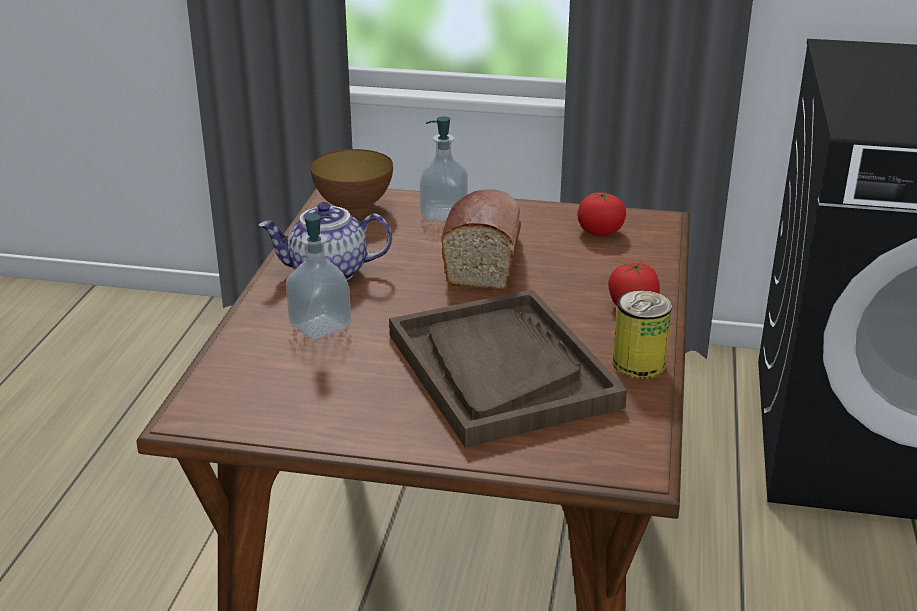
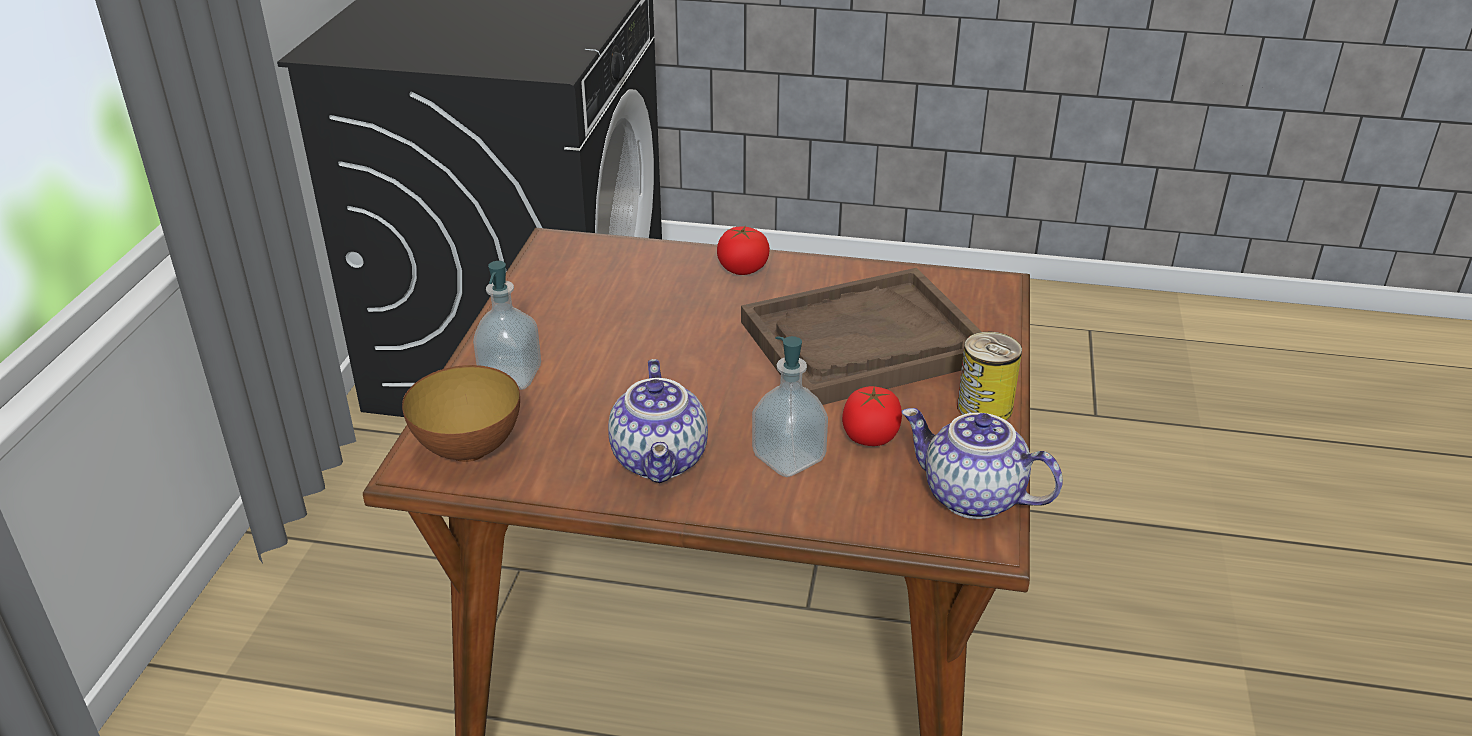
camera: 90 degrees left, 5 degrees up
bread [441,189,521,290] -> none
tomato [577,192,626,236] -> tomato moved to [842,386,902,446]
can [613,290,672,379] -> can moved to [957,332,1022,420]
none -> teapot [901,408,1063,519]

